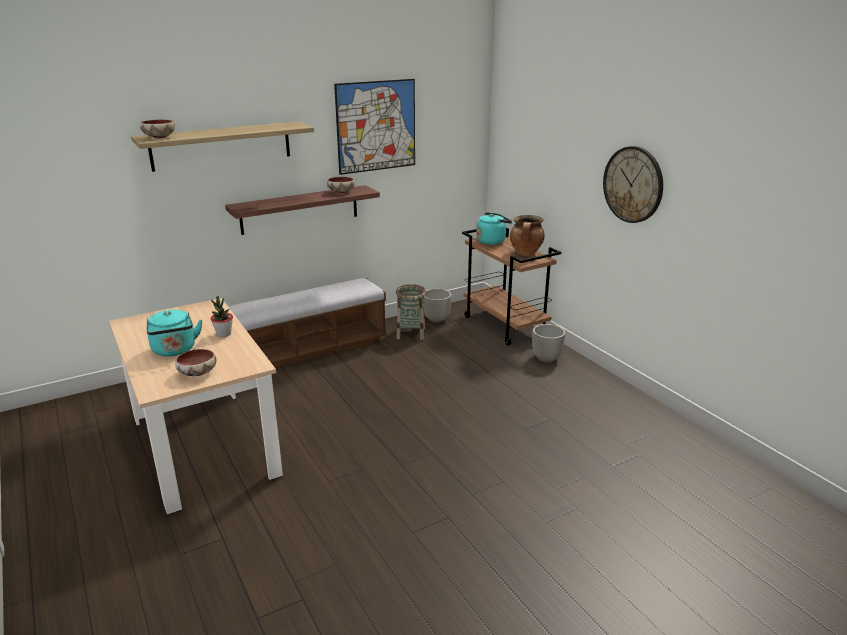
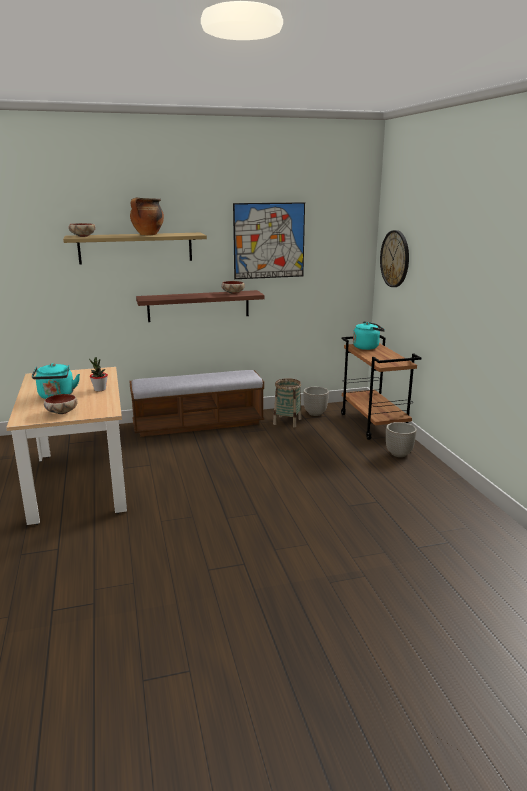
camera: 15 degrees right, 5 degrees down
cooking pot [510,215,545,256] -> cooking pot moved to [130,198,164,235]
wall clock [603,146,663,223] -> wall clock moved to [380,230,409,287]

